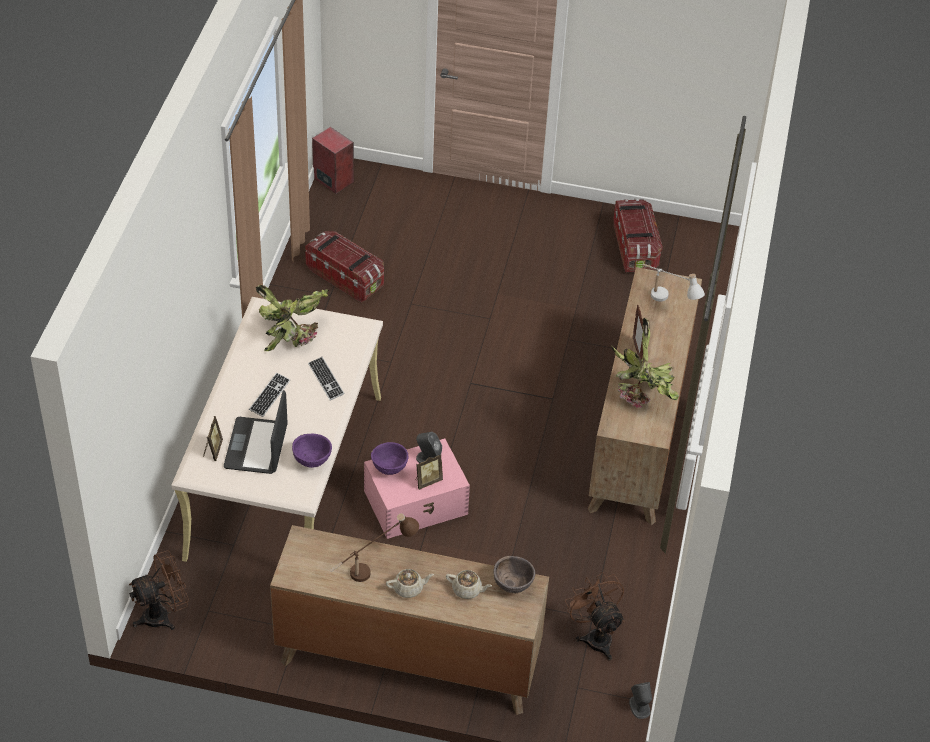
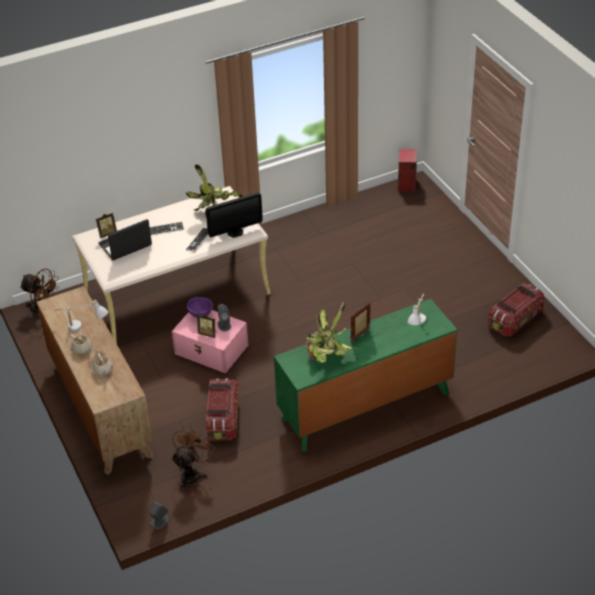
camera: 55 degrees right, 5 degrees down
purple bowl [292,433,332,468] -> none
storage box [305,231,384,303] -> storage box moved to [206,378,239,441]
brown table lamp [330,513,419,582] -> white table lamp [54,300,108,331]
brown bowl [493,556,535,593] -> none
brown dresser [588,267,702,525] -> green dresser [274,299,457,451]
none -> monitor [206,192,263,238]

